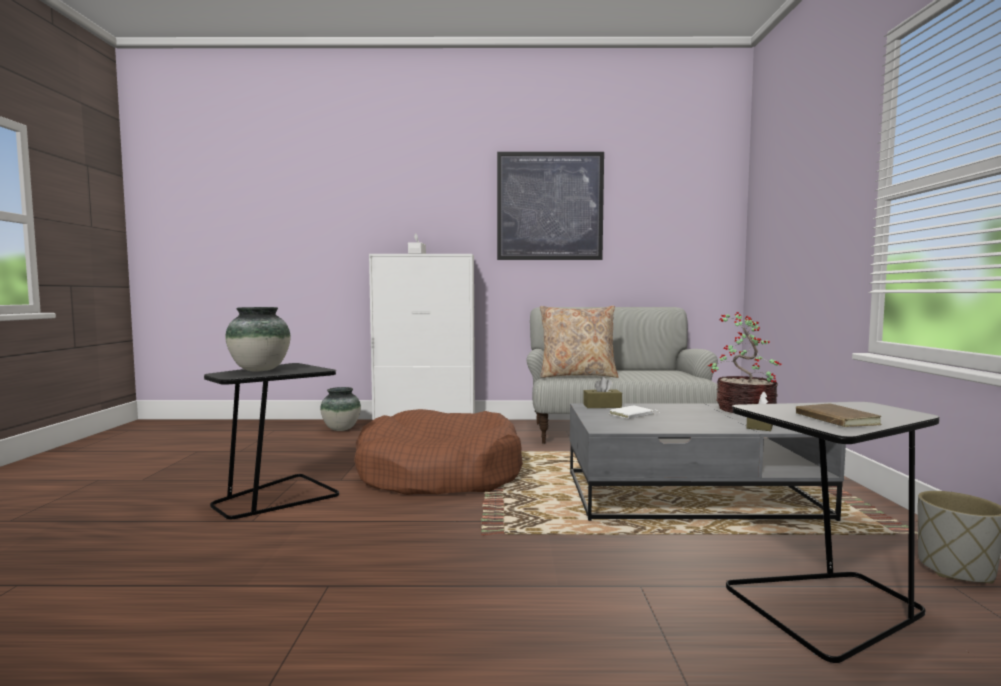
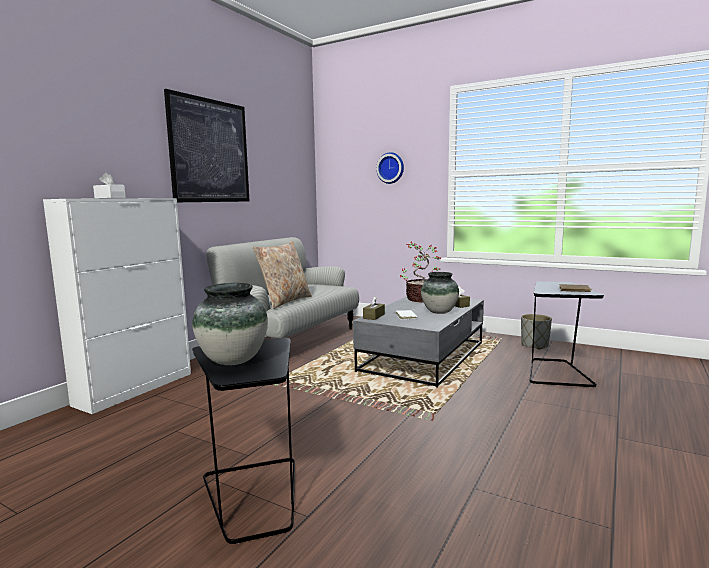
camera: 60 degrees left, 5 degrees up
vase [320,387,361,431] -> vase moved to [421,272,459,314]
brown dog bed [354,409,523,495] -> none
none -> wall clock [376,152,404,184]

